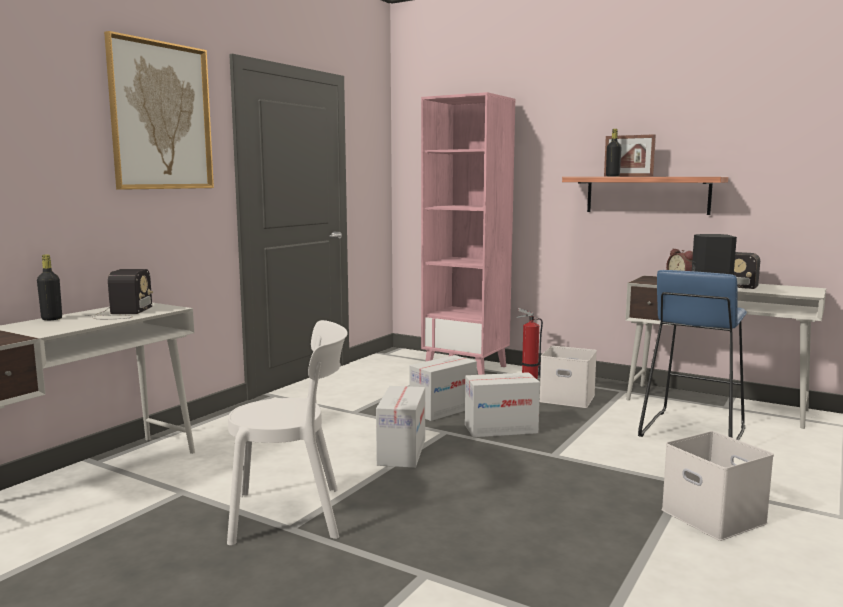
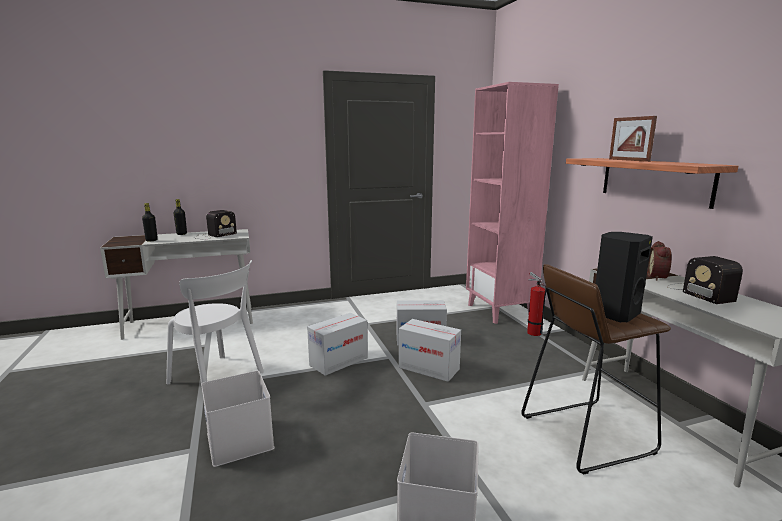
camera: 40 degrees right, 5 degrees up
picture [104,31,214,190] -> none
white storage box [540,346,597,408] -> white storage box moved to [201,371,274,467]
black bottle [606,129,622,176] -> black bottle moved to [142,203,158,241]
blue stool [638,270,747,440] -> brown stool [521,264,671,475]

